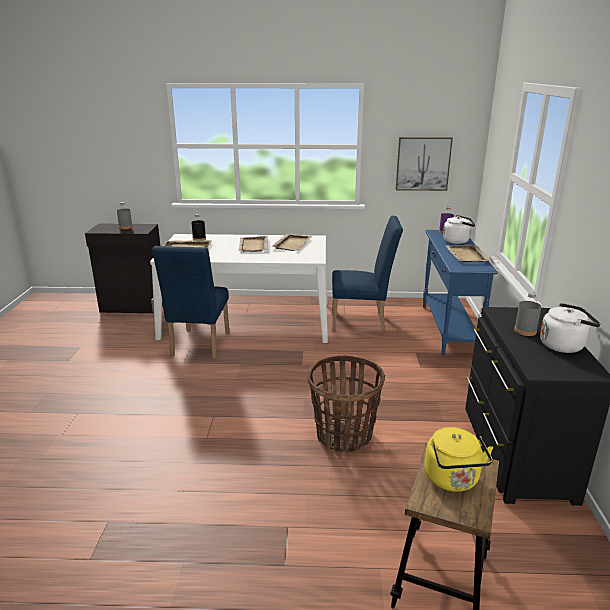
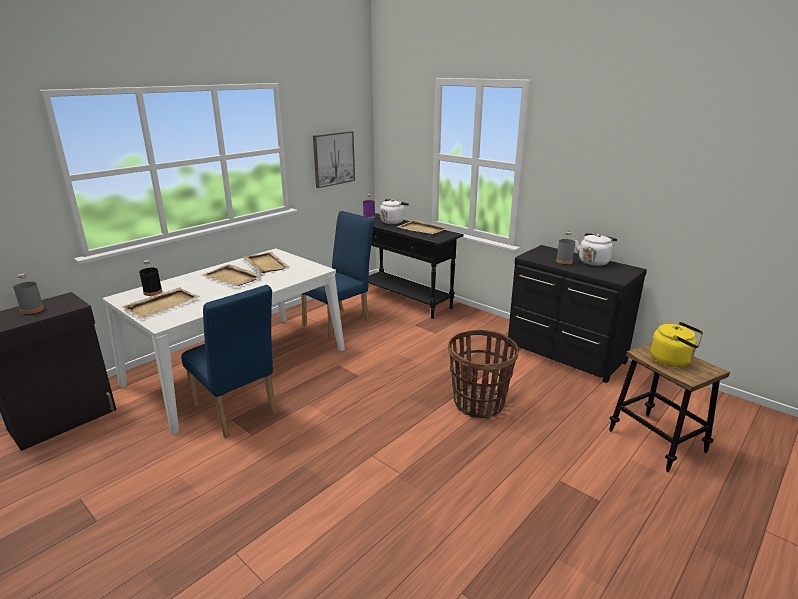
camera: 50 degrees left, 0 degrees up
blue console table [423,230,498,355] -> black console table [368,213,464,319]

